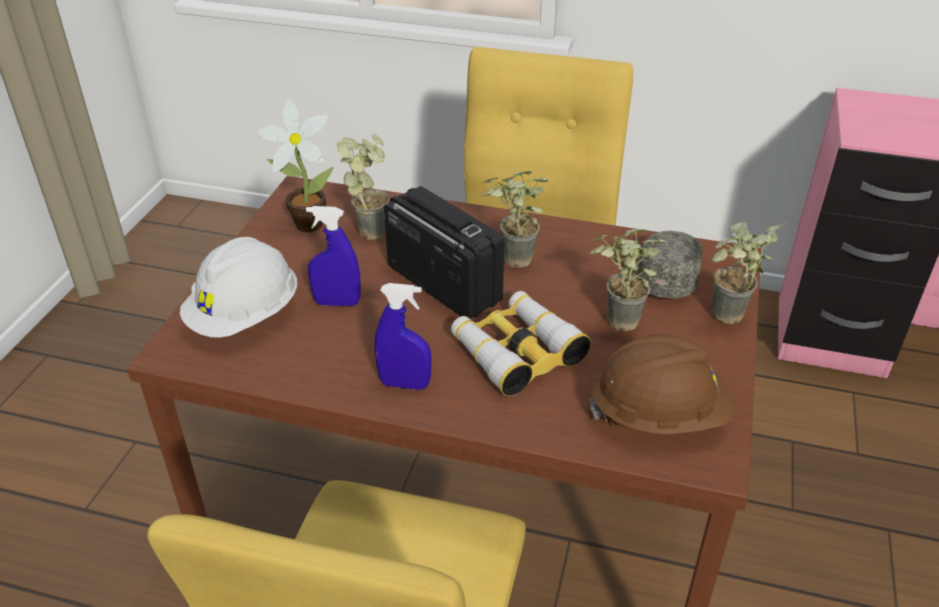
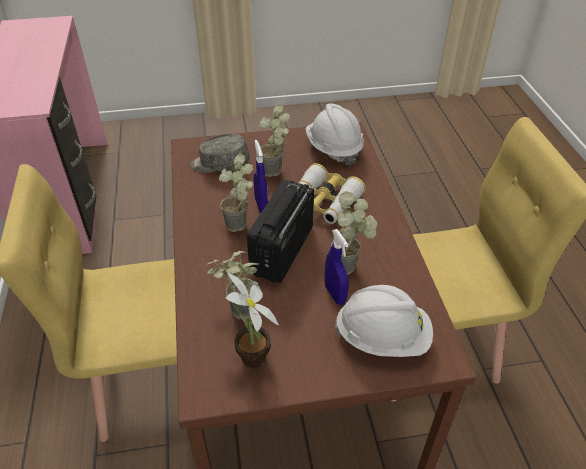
camera: 115 degrees left, 5 degrees up
blue spray bottle [375,283,431,390] -> blue spray bottle moved to [254,140,268,213]
brown hard hat [589,334,734,434] -> white hard hat [305,103,364,166]
potted plant [712,220,785,324] -> potted plant moved to [331,191,377,275]

